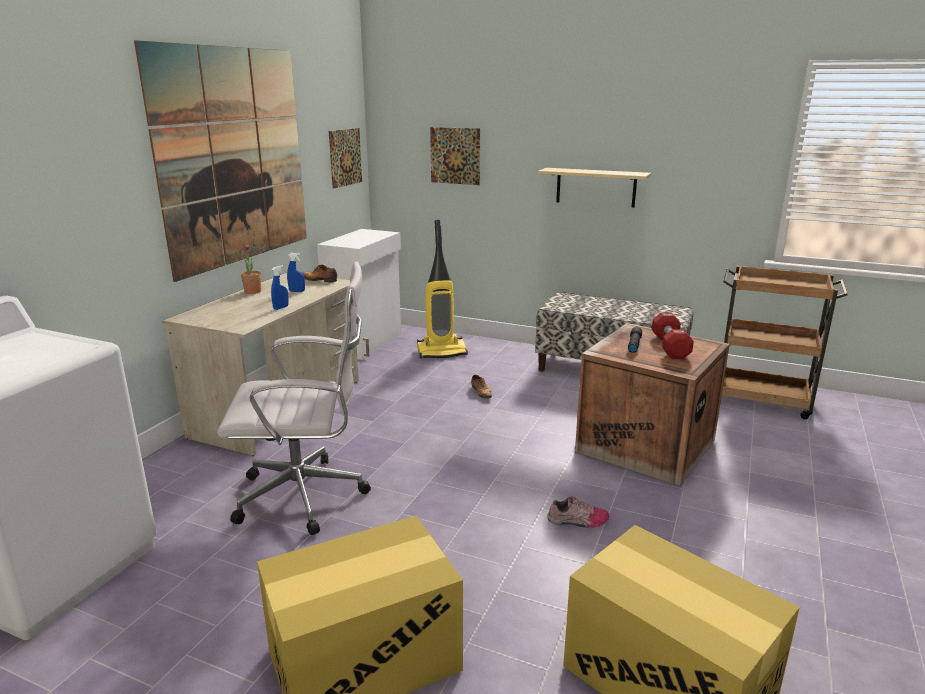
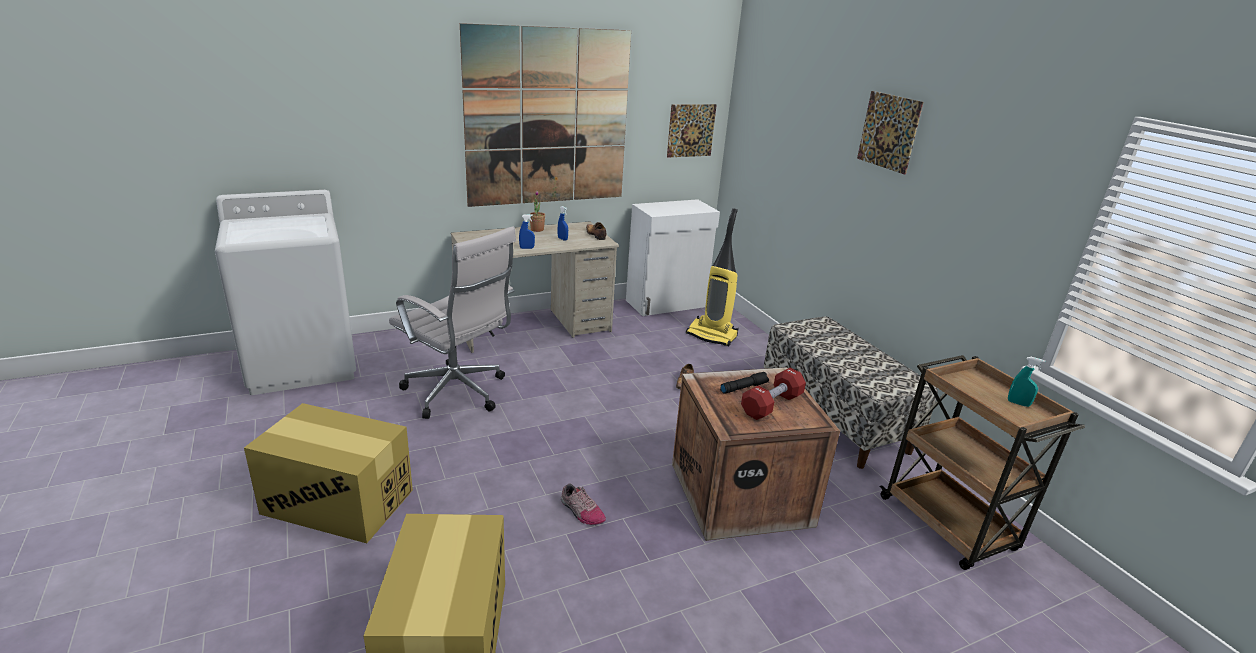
camera: 40 degrees right, 5 degrees up
picture [430,127,480,185] -> picture moved to [857,91,924,175]
beige shelf [538,168,651,208] -> none
none -> turquoise spray bottle [1008,357,1045,407]

